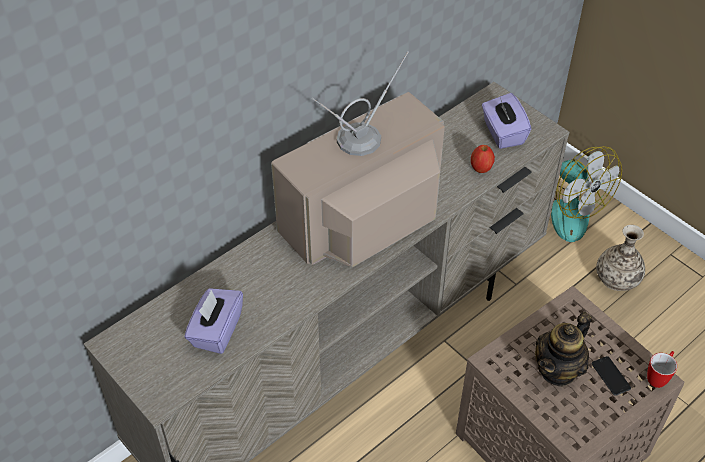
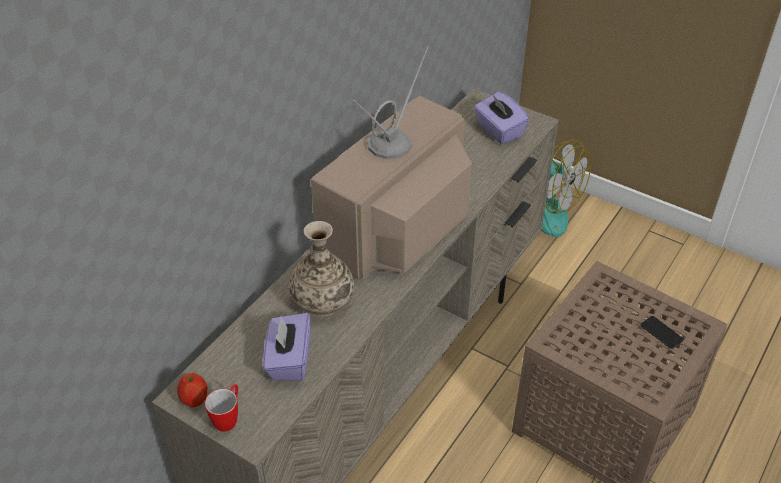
camera: 15 degrees left, 5 degrees down
apple [471,145,495,173] -> apple moved to [177,373,207,407]
teapot [535,312,592,387] -> none
vase [596,225,645,291] -> vase moved to [289,221,354,317]
mug [647,351,677,388] -> mug moved to [205,384,239,432]

